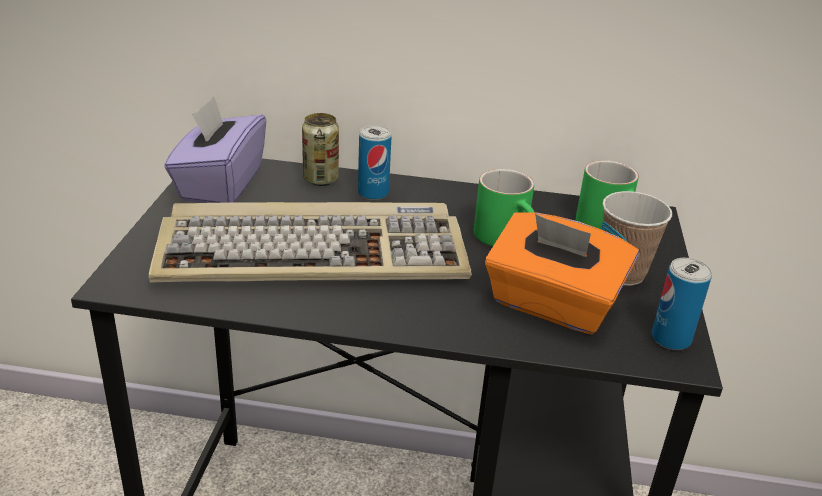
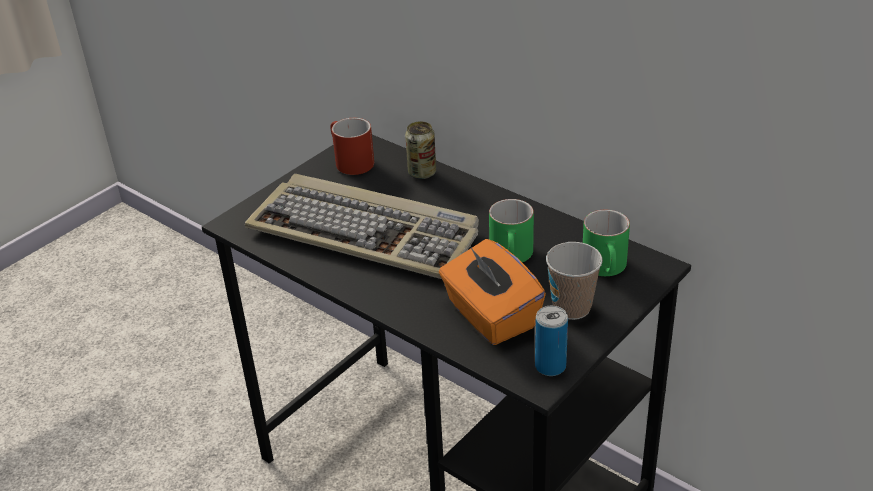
camera: 35 degrees right, 5 degrees up
purple tissue box [164,96,266,203] -> red mug [330,118,374,175]
can [358,125,392,200] -> none

